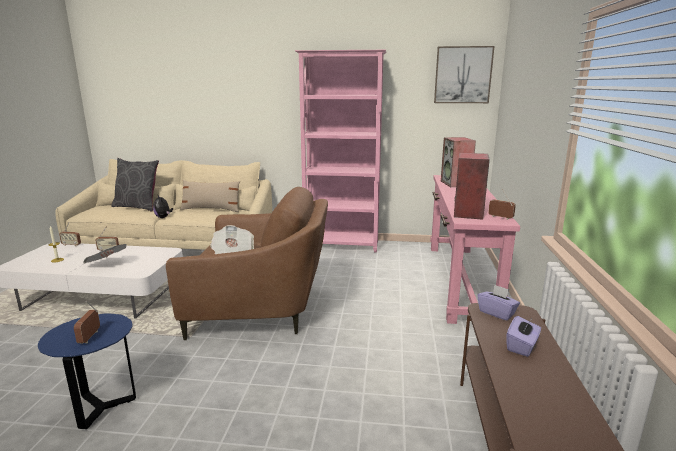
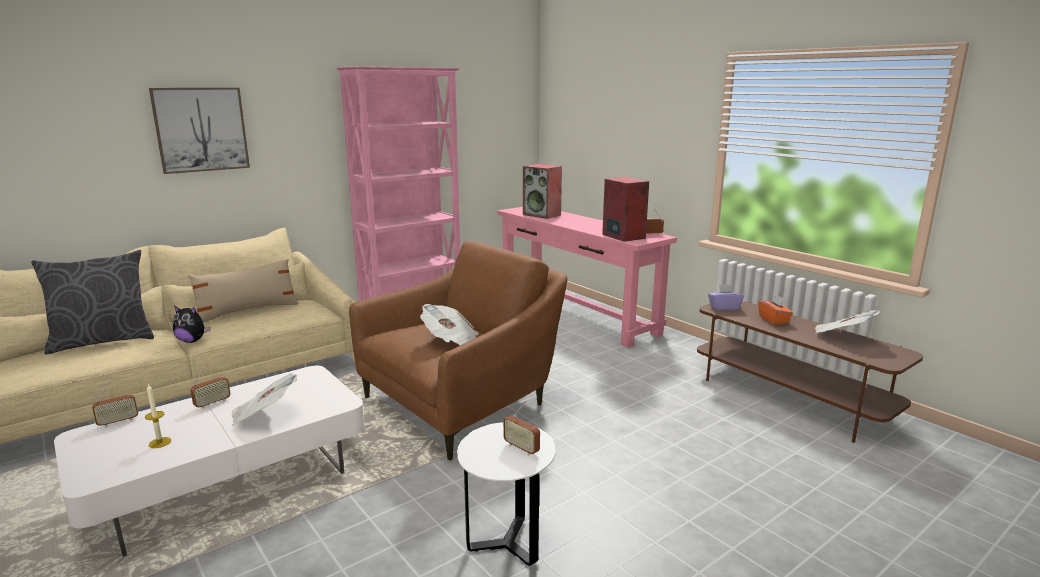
camera: 45 degrees left, 0 degrees up
blue side table [38,314,136,429] -> white side table [457,422,556,566]
picture [434,46,494,103] -> picture moved to [149,88,250,174]
purple tissue box [506,316,541,357] -> orange tissue box [758,294,793,325]
none -> newspaper [815,310,880,333]

